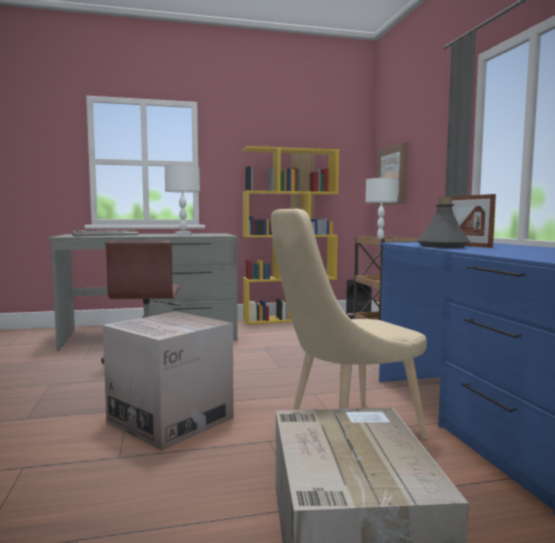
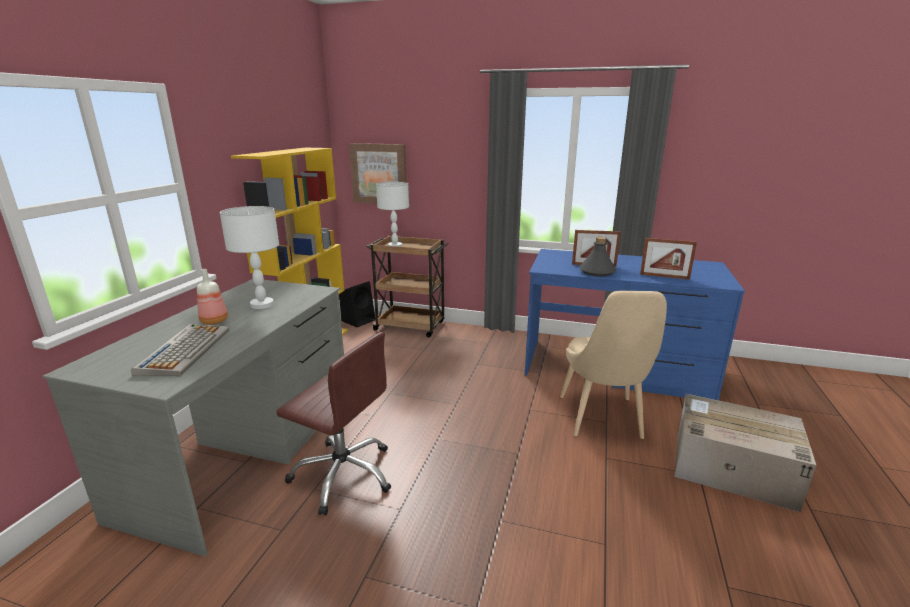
camera: 60 degrees left, 15 degrees up
cardboard box [103,312,234,451] -> none
none -> bottle [197,269,228,325]
none -> picture frame [640,238,697,280]

